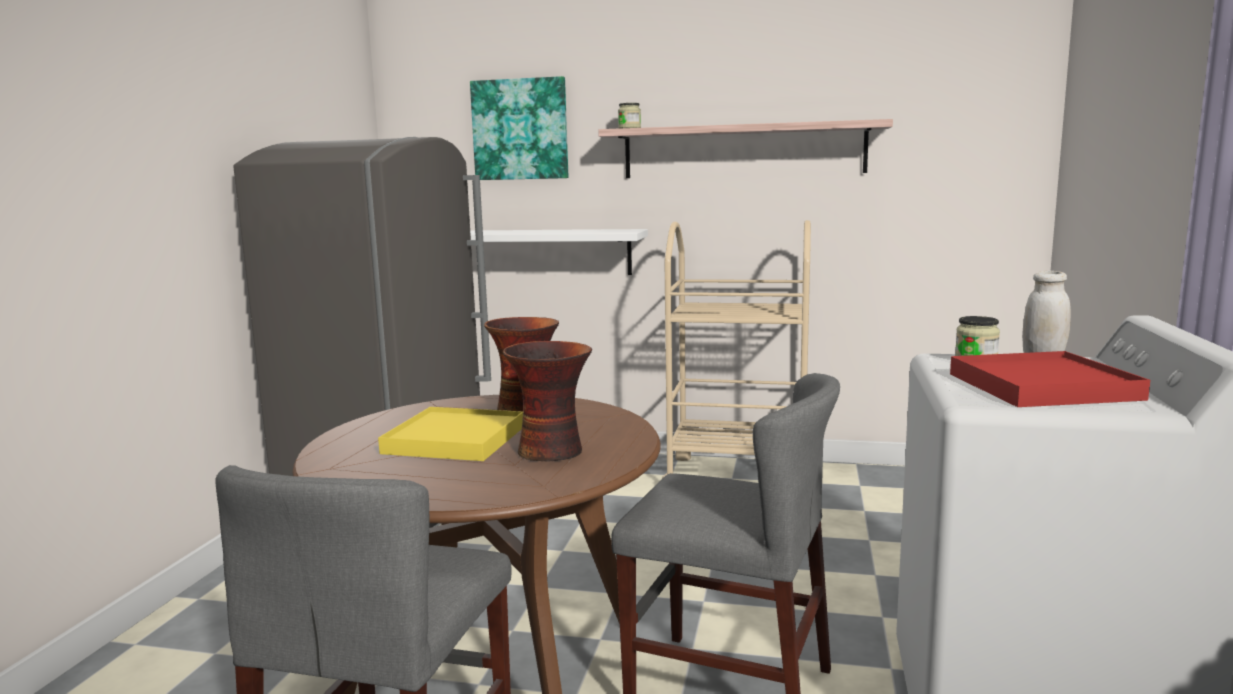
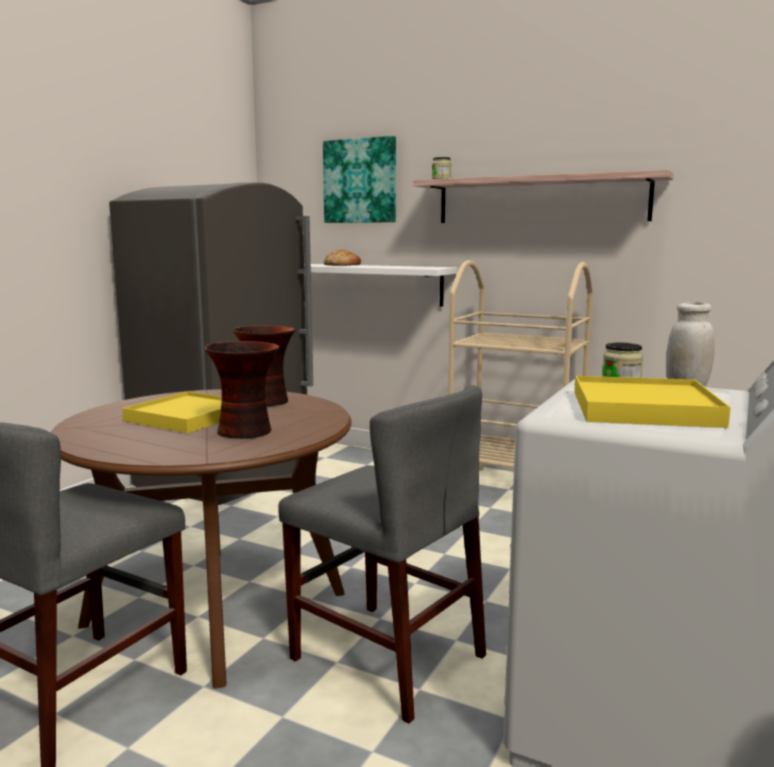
camera: 15 degrees right, 0 degrees up
red tray [950,351,1150,407] -> yellow tray [574,376,731,428]
none -> bread [324,250,361,266]

